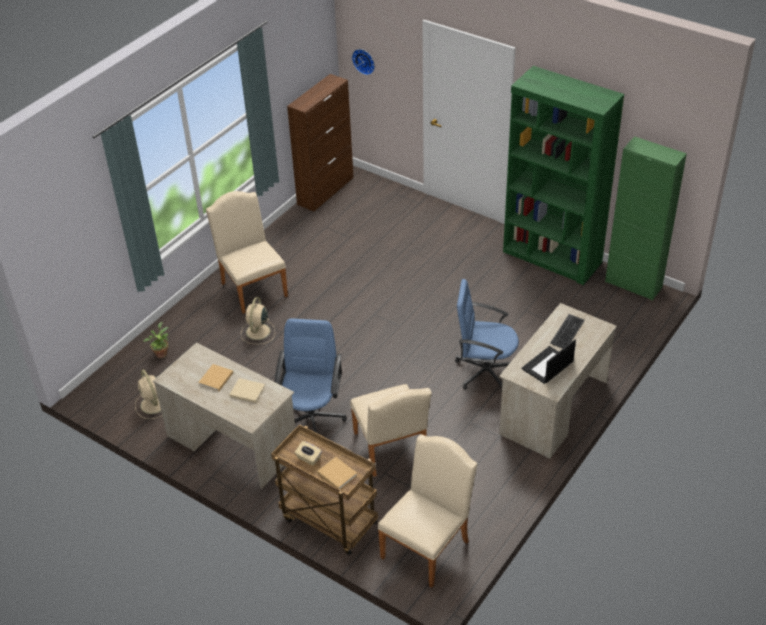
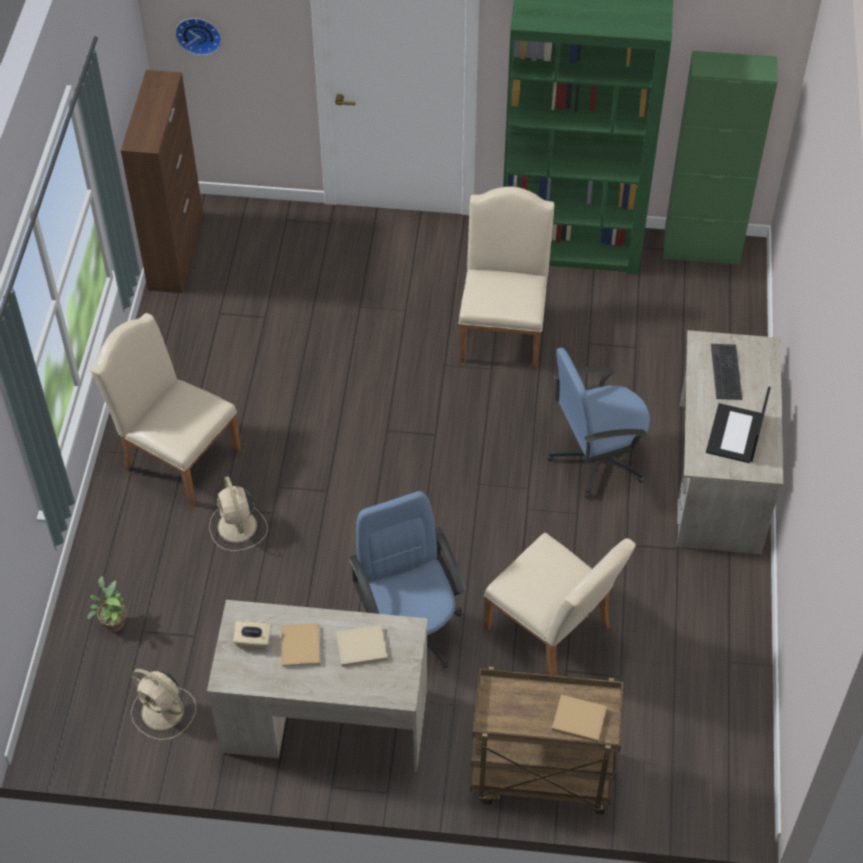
camera: 30 degrees left, 10 degrees up
beige tissue box [295,441,322,466] -> beige tissue box moved to [233,620,272,649]
beige chair [378,434,478,588] -> beige chair moved to [459,187,554,370]

